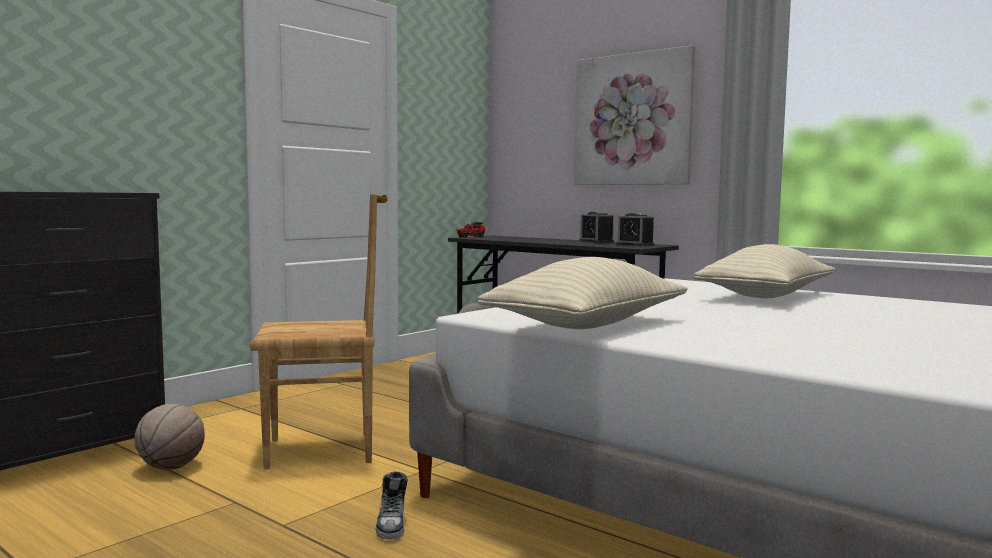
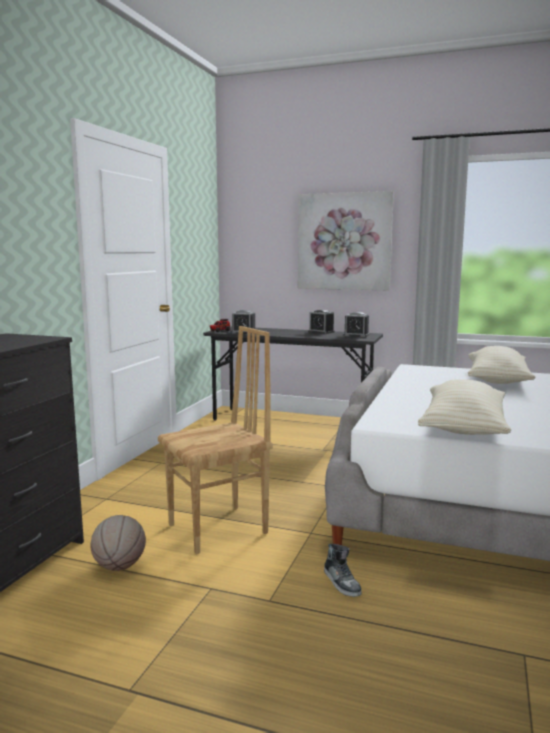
camera: 20 degrees left, 5 degrees up
none -> alarm clock [231,310,255,334]

